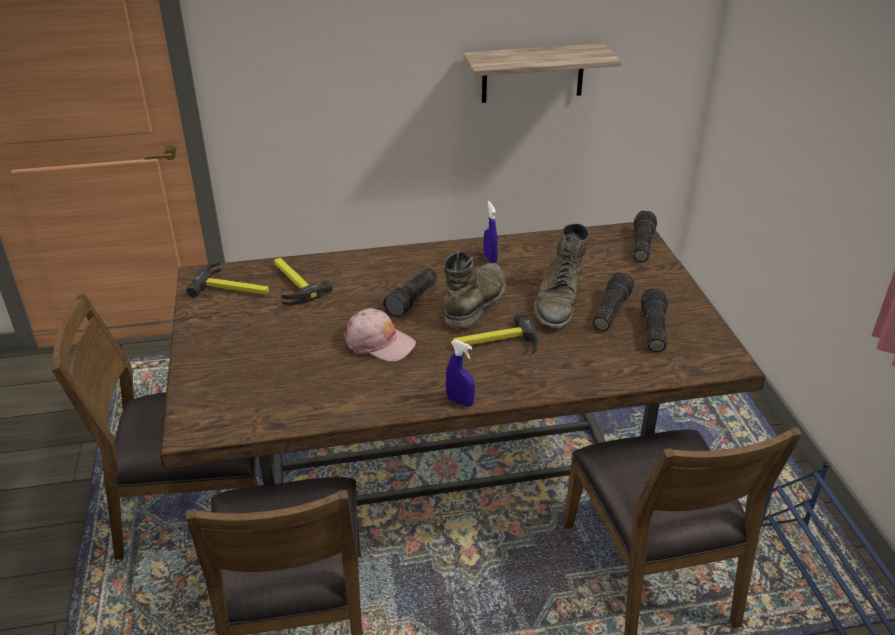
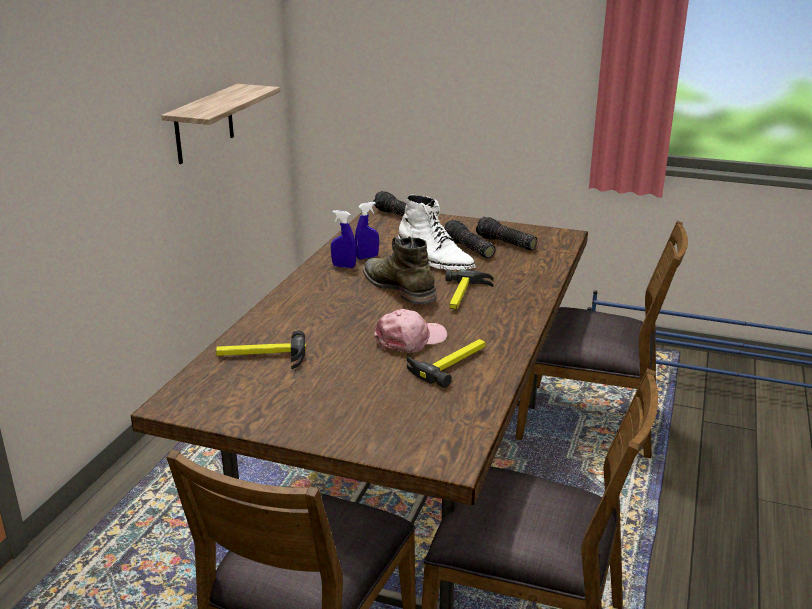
camera: 60 degrees left, 10 degrees down
hammer [186,262,270,298] -> hammer moved to [407,339,485,388]
flashlight [383,268,437,317] -> none
blue spray bottle [445,340,475,407] -> blue spray bottle moved to [355,202,379,260]
green boot [534,223,589,329] -> white boot [398,194,476,270]

